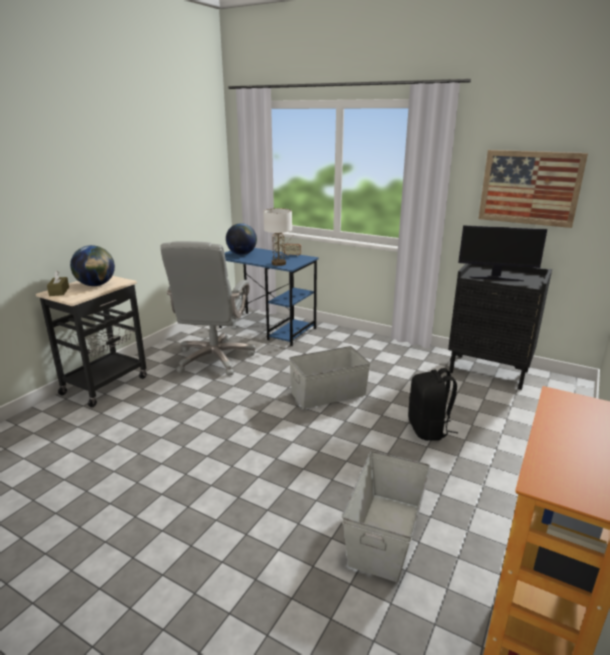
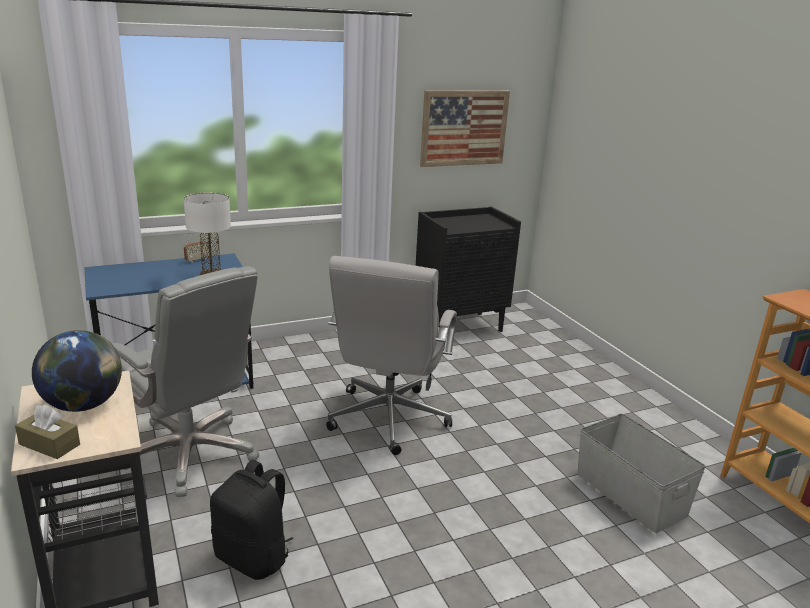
camera: 55 degrees left, 0 degrees up
globe [226,223,257,255] -> none
grey storage box [289,346,370,409] -> grey office chair [326,256,457,455]
black backpack [408,368,458,441] -> black backpack moved to [210,460,293,580]
monitor [458,225,547,281] -> none

